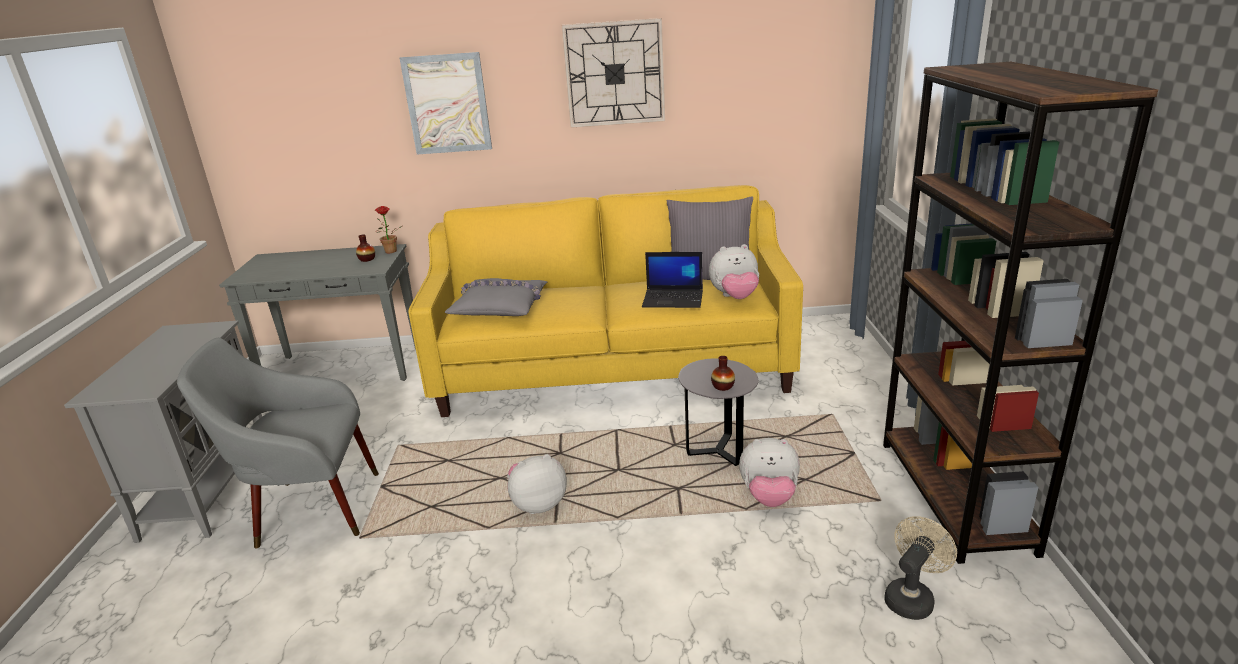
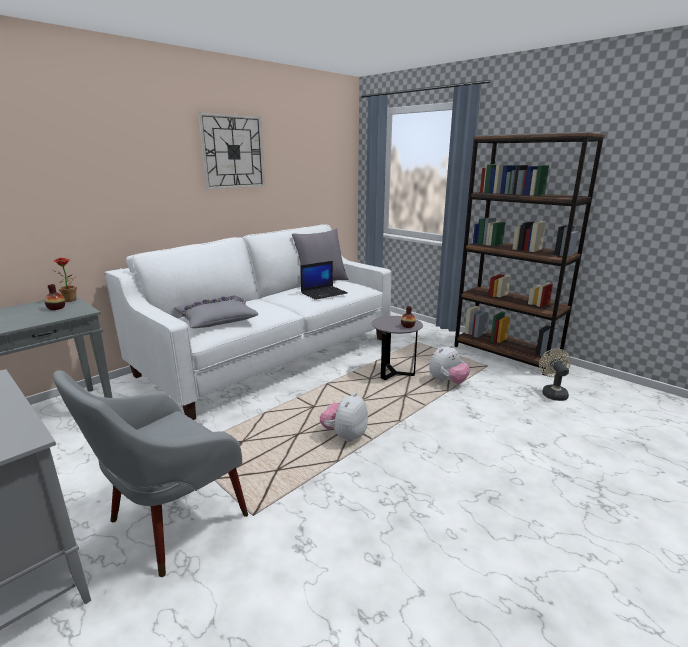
camera: 45 degrees left, 5 degrees down
picture [400,52,492,155] -> none
yellow sofa [408,185,803,417] -> white sofa [105,224,391,420]
plush toy [709,244,759,299] -> none

